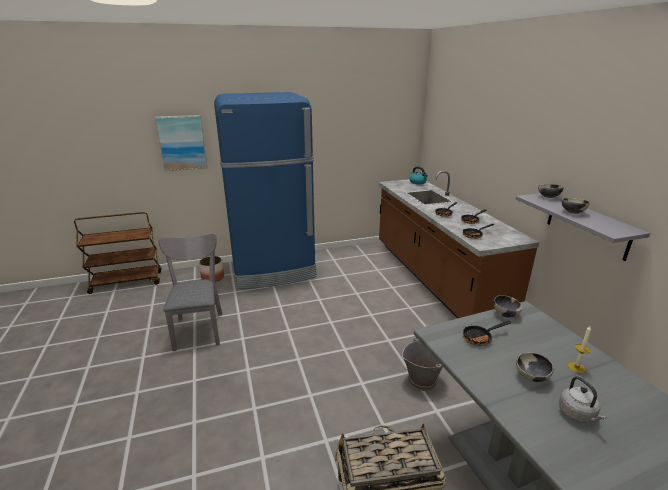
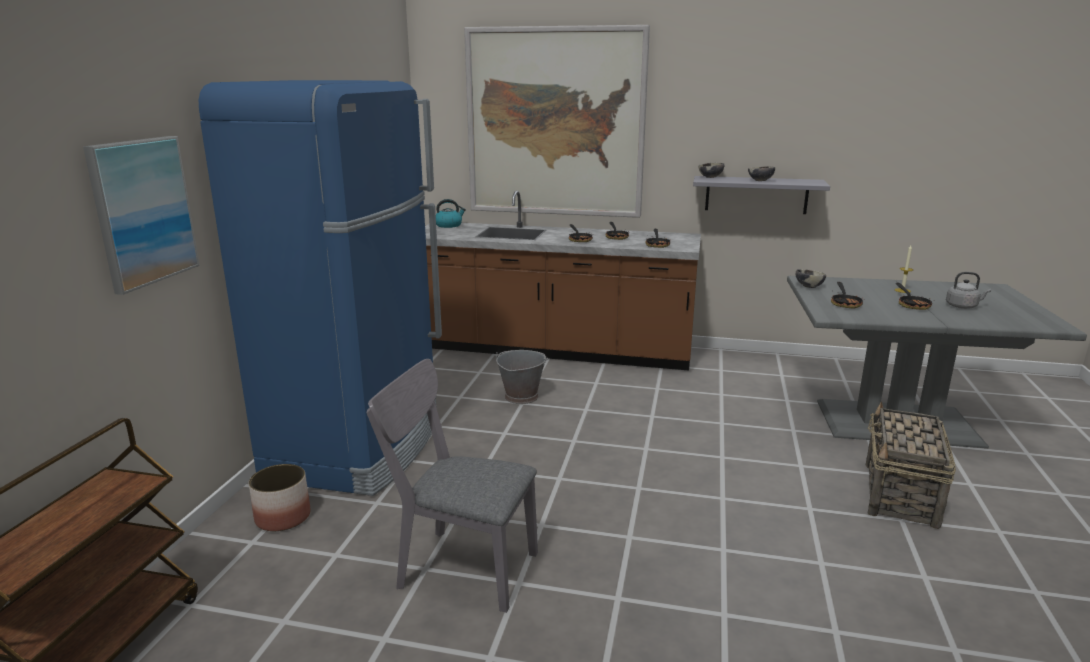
camera: 60 degrees left, 5 degrees down
grey bucket [402,337,443,391] -> grey bucket moved to [495,350,548,404]
bowl [516,352,553,382] -> frying pan [896,283,934,310]
none -> picture [464,25,650,218]

